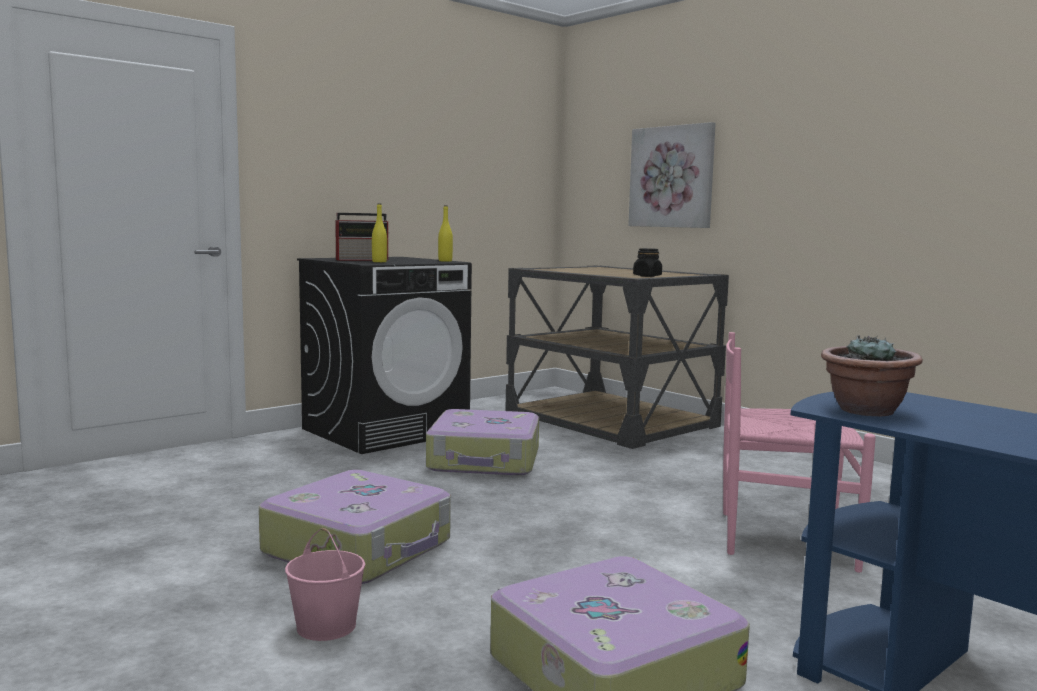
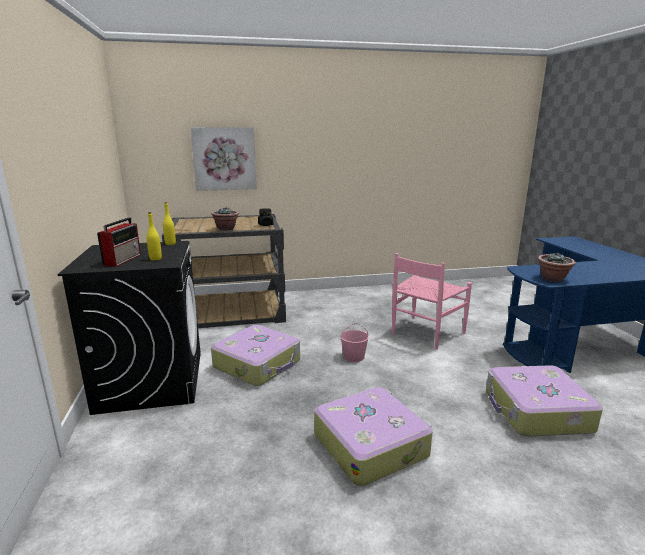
camera: 60 degrees left, 10 degrees up
pink bucket [285,528,365,641] -> pink bucket moved to [340,323,369,362]
none -> potted plant [211,207,239,231]

